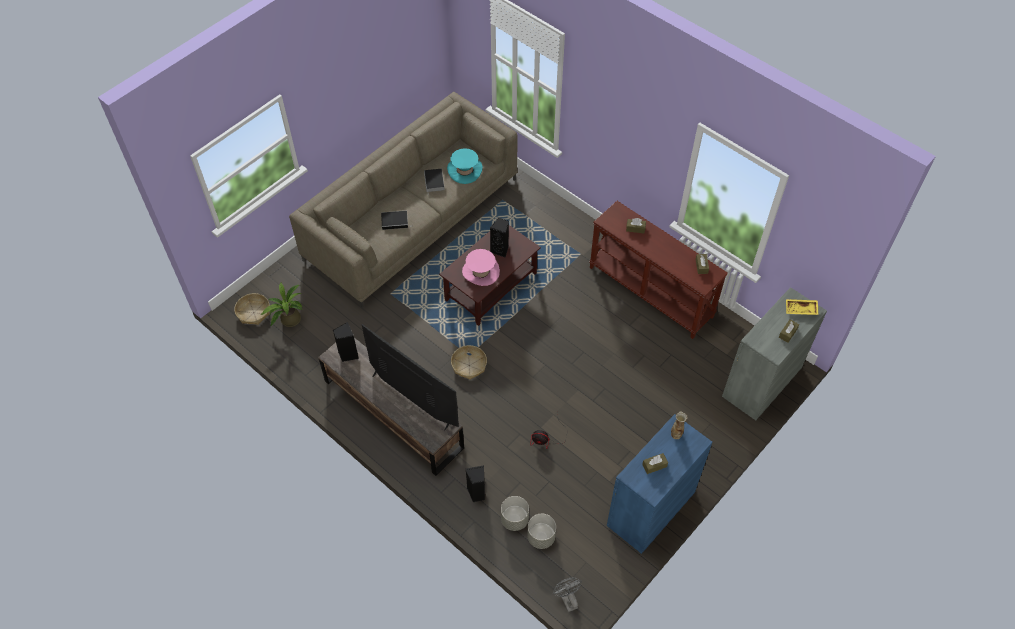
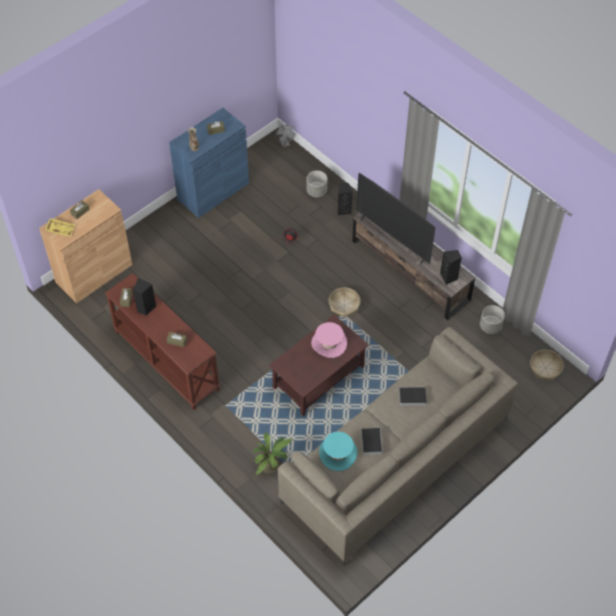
camera: 175 degrees left, 0 degrees up
potted plant [260,283,302,327] -> potted plant moved to [253,432,293,475]
black speaker [490,218,509,258] -> black speaker moved to [133,278,156,316]
grey planter [527,514,556,549] -> grey planter moved to [480,305,505,334]
grey cabinet [722,287,827,420] -> brown cabinet [39,189,133,303]

